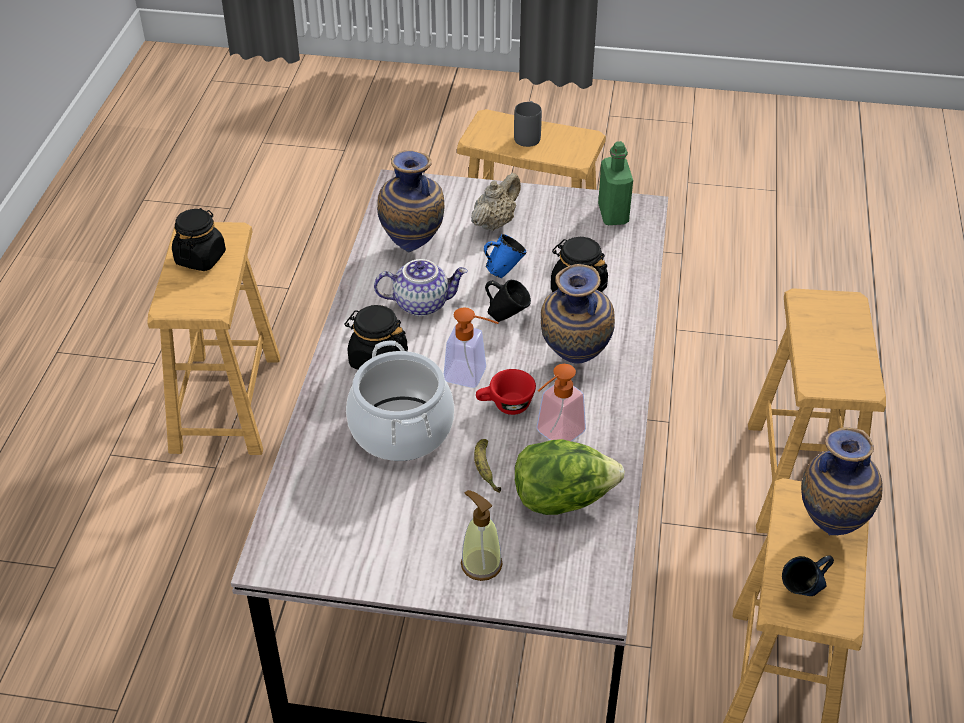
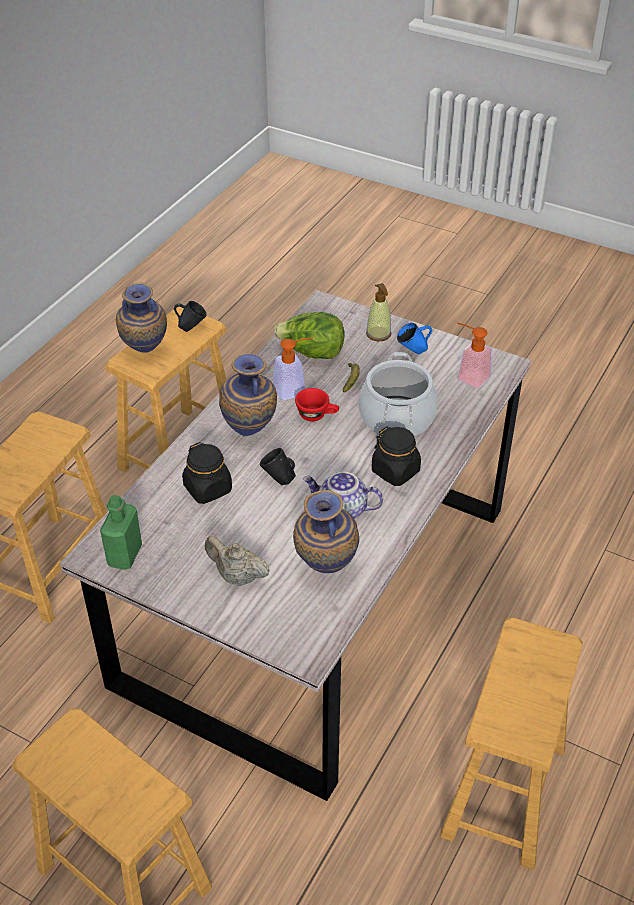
camera: 160 degrees left, 0 degrees up
black jar [172,208,226,271] -> none
soap dispenser [444,307,499,388] -> soap dispenser moved to [457,323,492,389]
beige teapot [471,173,521,231] -> beige teapot turned 60 degrees clockwise [205,536,270,586]
blue mug [484,234,527,278] -> blue mug moved to [397,323,432,355]
grey mug [514,101,542,147] -> none

